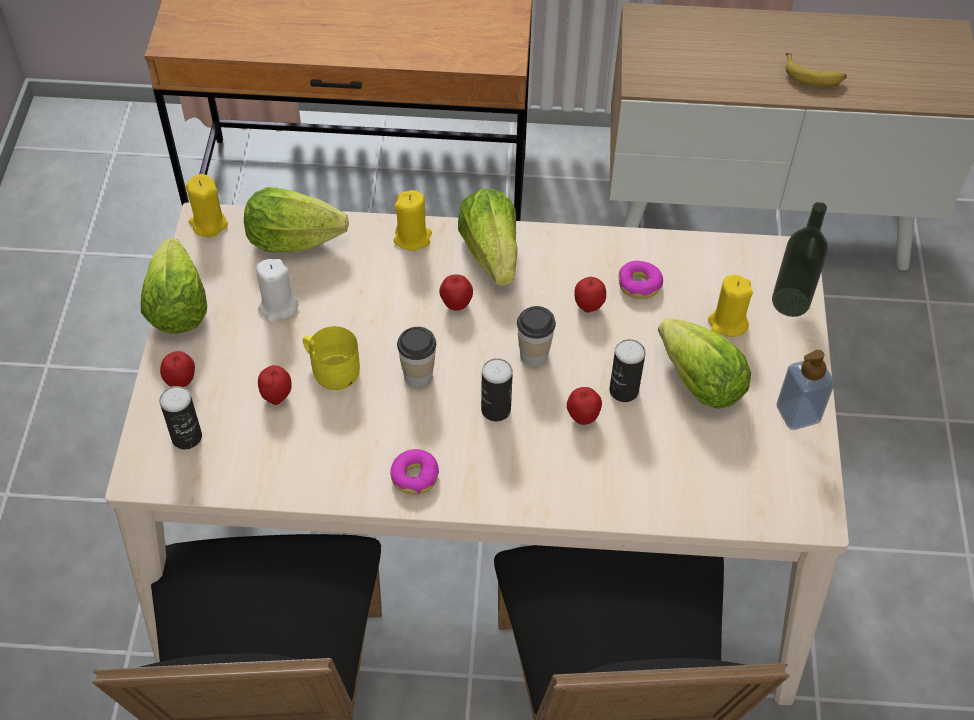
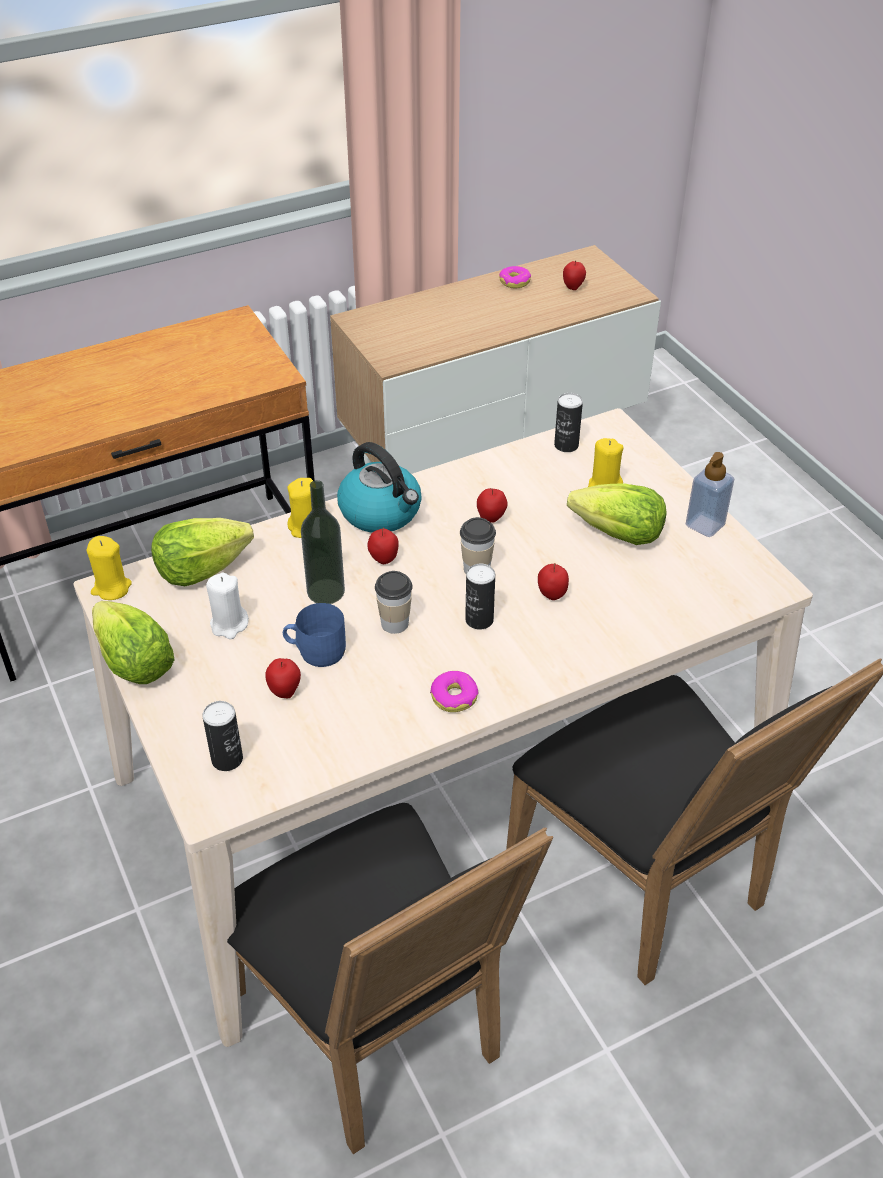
camera: 30 degrees left, 10 degrees down
apple [160,351,195,387] -> apple moved to [563,261,586,290]
yellow mug [303,326,360,390] -> blue mug [283,603,346,667]
lettuce [458,189,518,286] -> kettle [337,442,422,533]
can [609,339,646,402] -> can moved to [554,393,583,452]
donut [619,261,663,299] -> donut moved to [499,266,531,289]
bottle [772,202,828,317] -> bottle moved to [301,480,345,604]
banana [786,53,847,87] -> none

